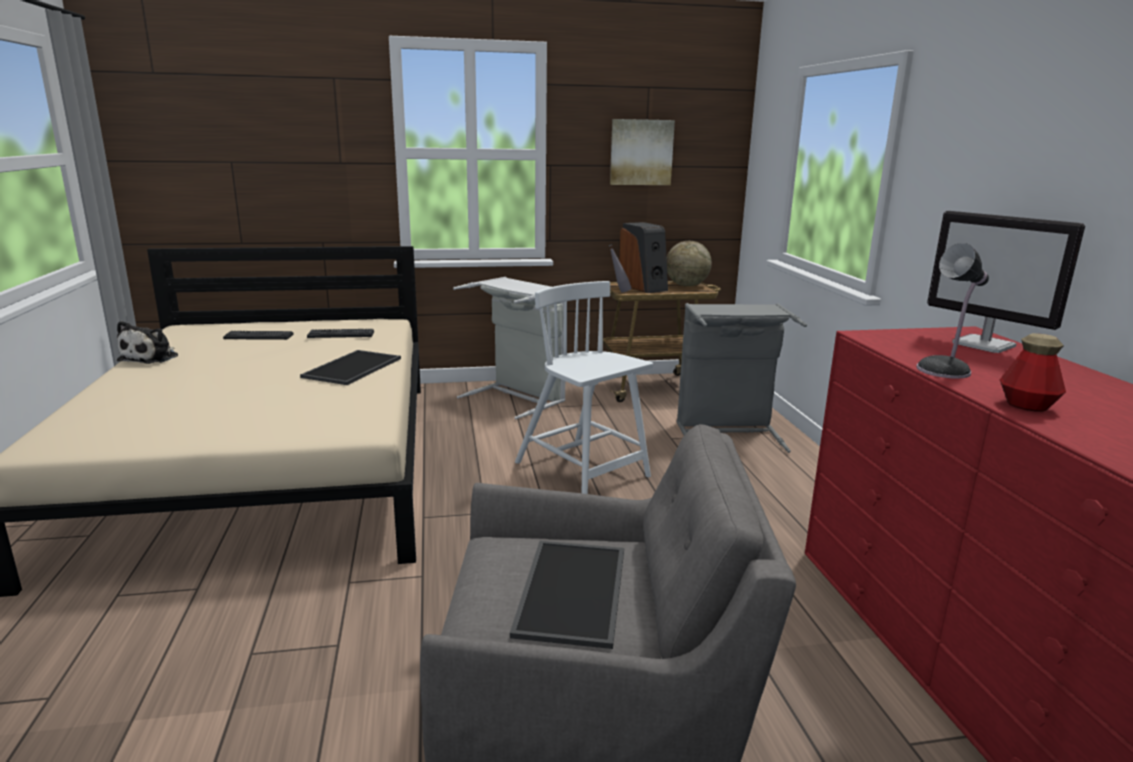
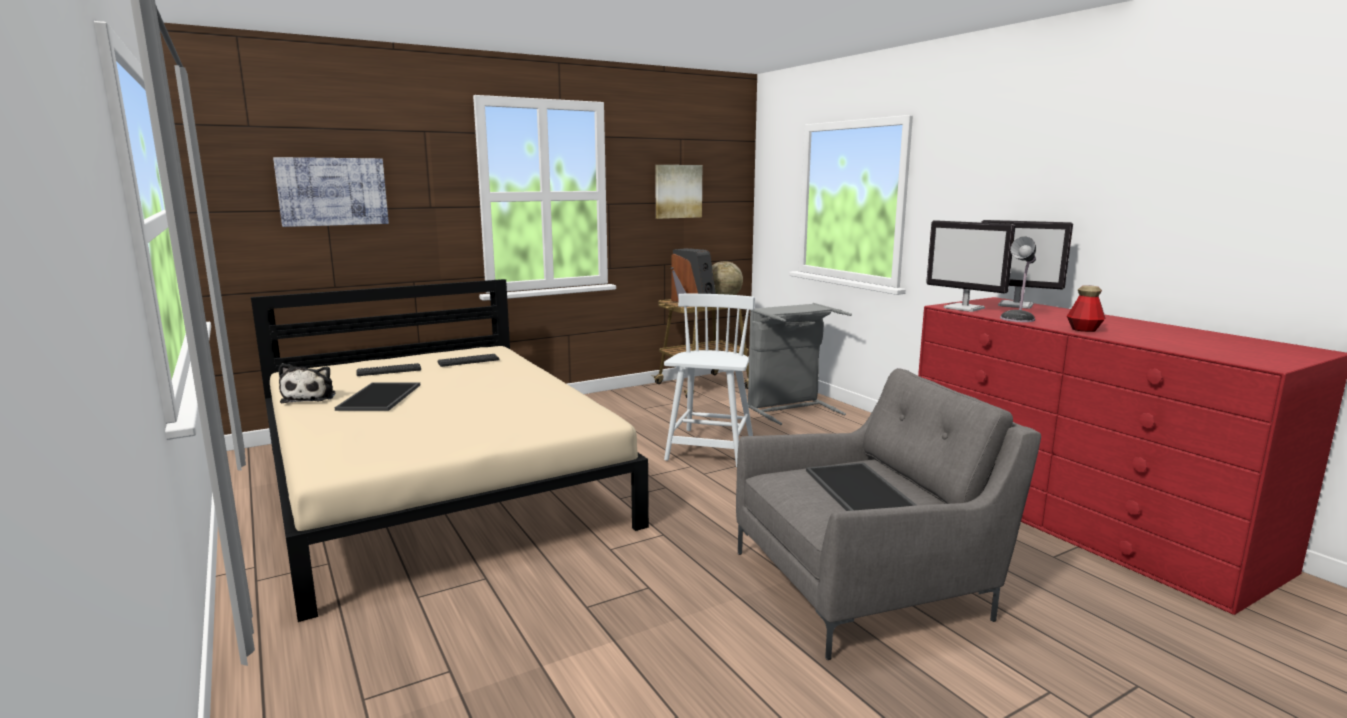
camera: 20 degrees left, 5 degrees down
tray [300,350,401,385] -> tray moved to [335,382,420,411]
grey laundry basket [453,277,565,419] -> none
white chair [515,281,653,494] -> white chair turned 75 degrees clockwise [664,294,755,467]
none -> picture [273,157,389,227]
none -> monitor [926,220,1015,312]

